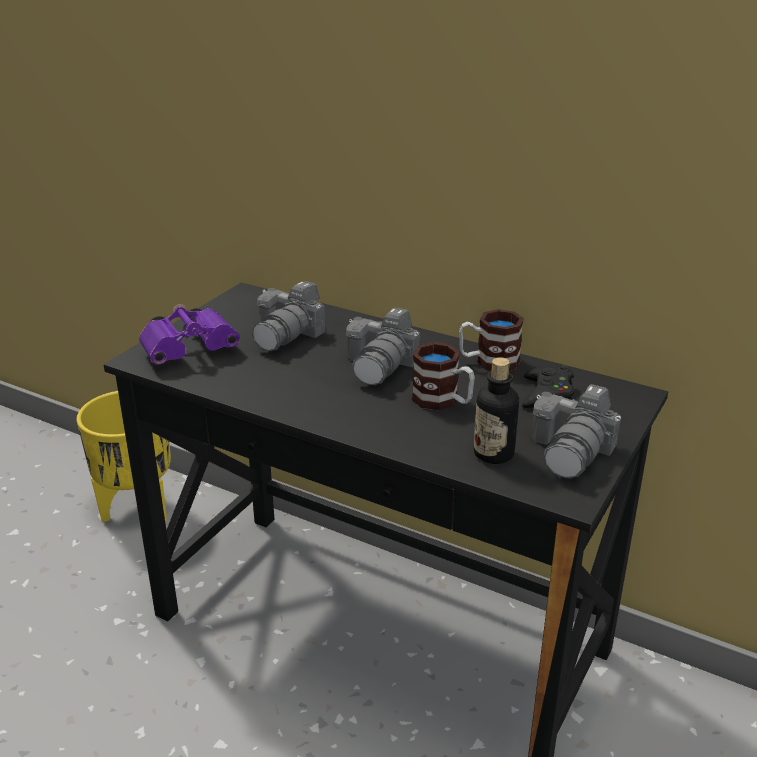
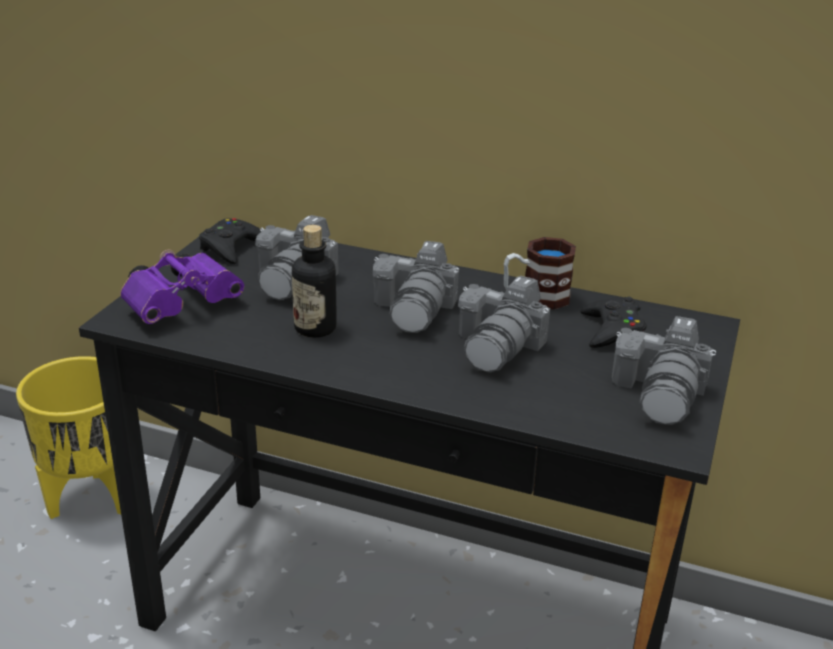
camera: 10 degrees left, 0 degrees up
mug [412,342,475,411] -> camera [458,275,550,372]
bottle [474,357,519,464] -> bottle moved to [292,225,337,337]
none -> black game controller [199,218,261,264]

